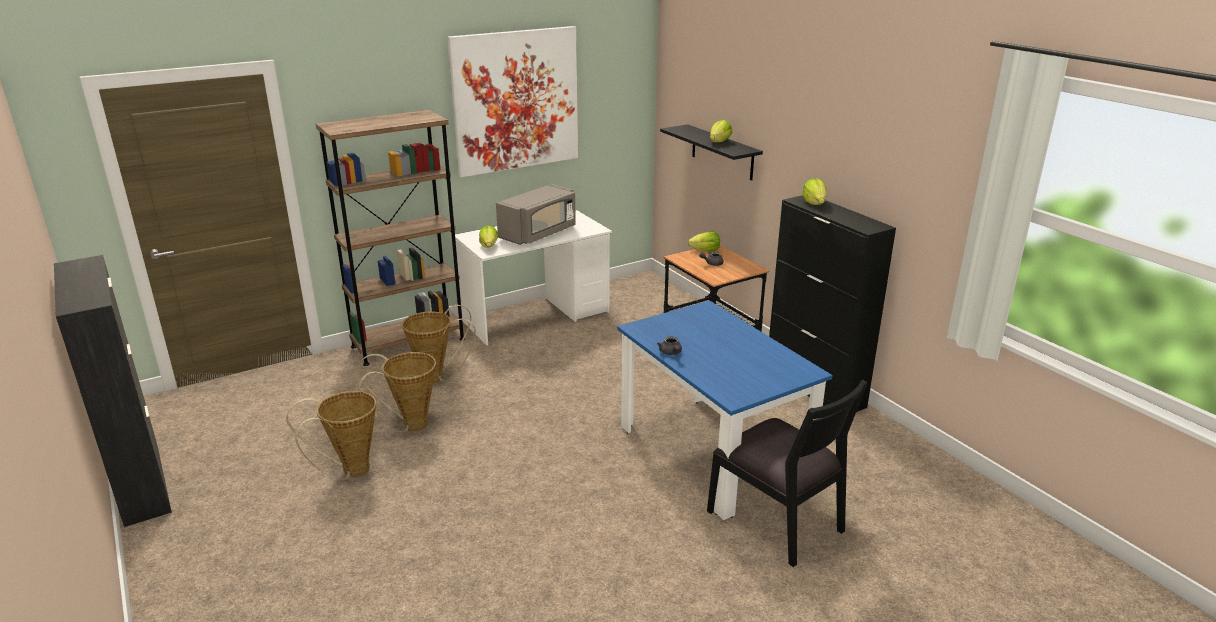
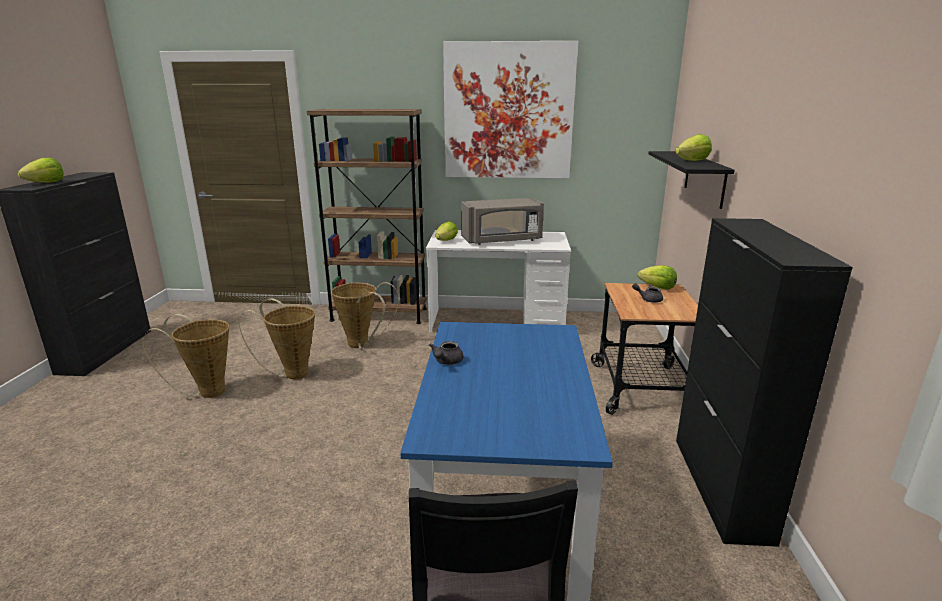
camera: 35 degrees right, 5 degrees down
lettuce [802,178,827,205] -> lettuce moved to [18,158,64,183]

